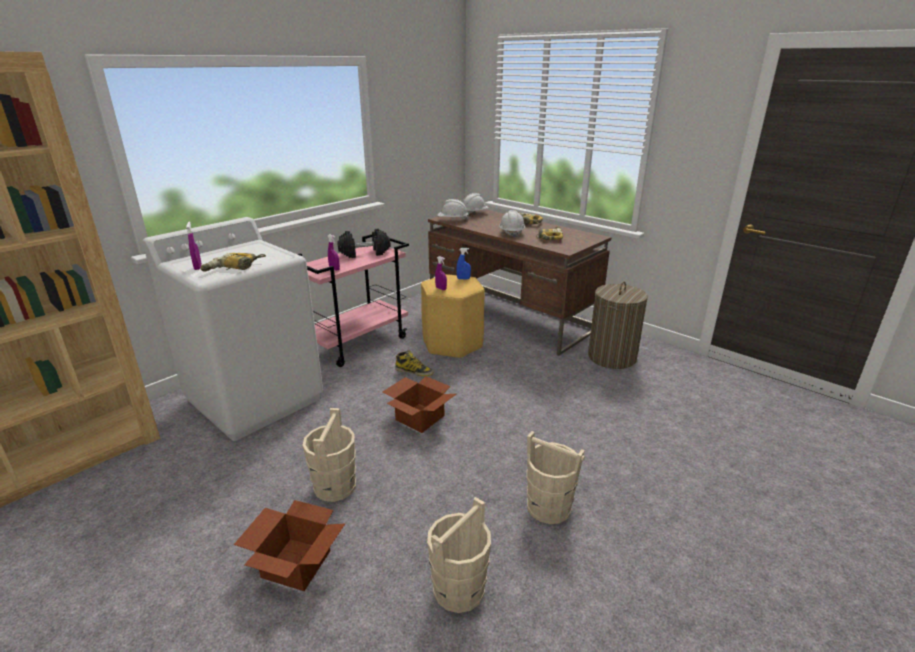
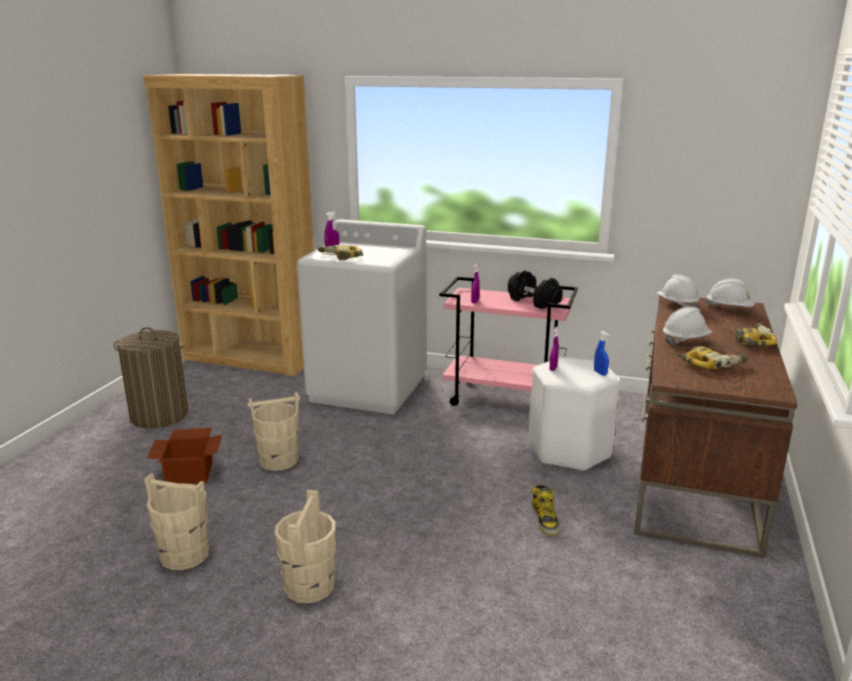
camera: 65 degrees right, 5 degrees down
cardboard box [382,376,456,433] -> none
boot [395,350,434,376] -> boot moved to [531,485,559,535]
yellow stool [421,274,485,358] -> white stool [529,357,620,471]
laundry basket [588,281,648,369] -> laundry basket moved to [114,327,188,429]

